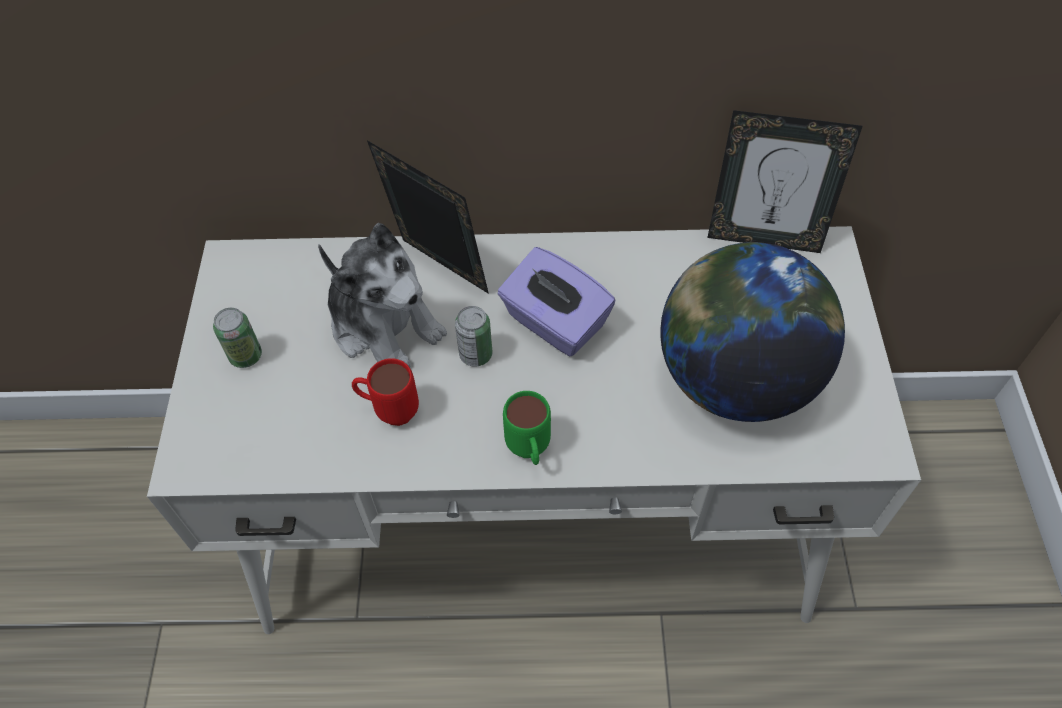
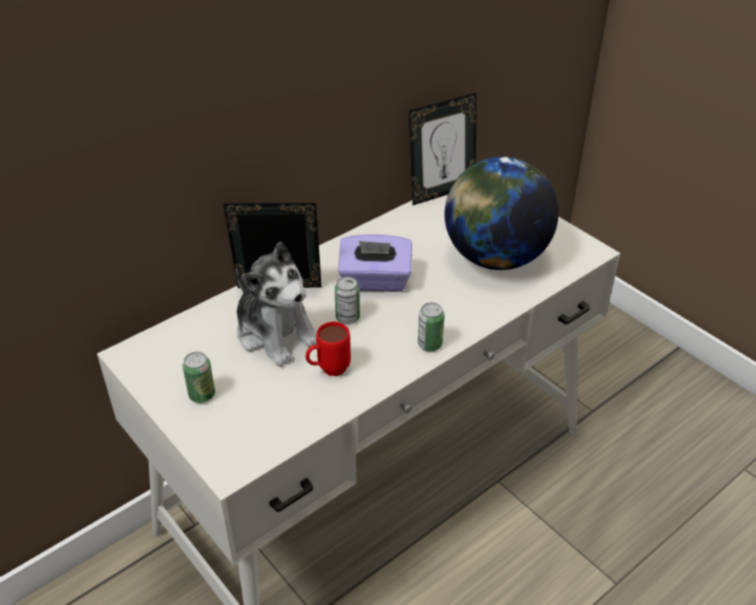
camera: 40 degrees left, 15 degrees down
plush toy [318,223,447,367] -> plush toy turned 45 degrees clockwise [236,242,317,367]
green mug [503,391,551,465] -> can [418,302,445,351]

